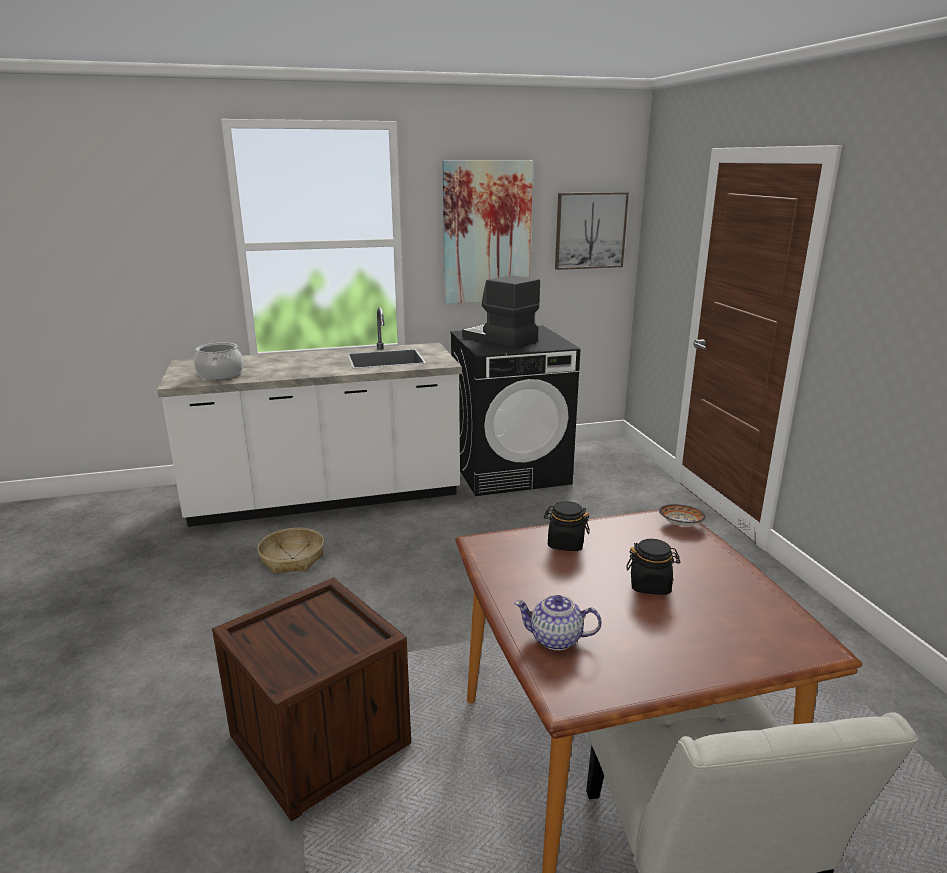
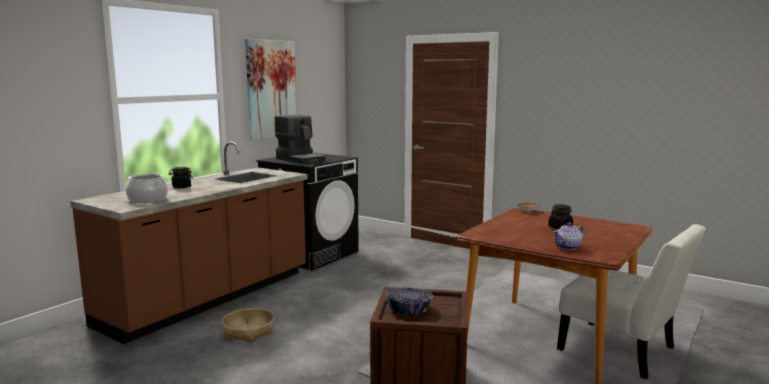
camera: 40 degrees left, 10 degrees down
white counter [157,308,462,527] -> brown counter [70,142,308,344]
coffee machine [462,275,540,348] -> coffee machine turned 135 degrees counterclockwise [275,115,326,164]
black jar [544,501,590,551] -> black jar moved to [169,167,193,188]
picture [555,192,629,270] -> none
none -> bowl [385,287,433,316]

